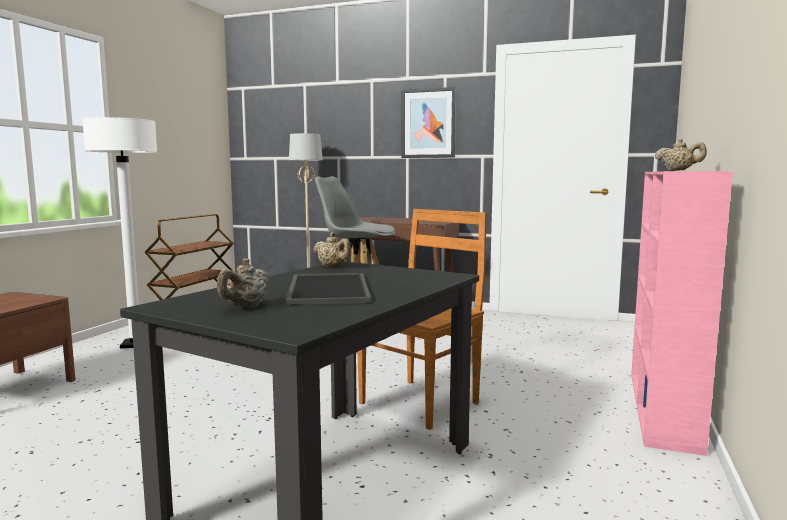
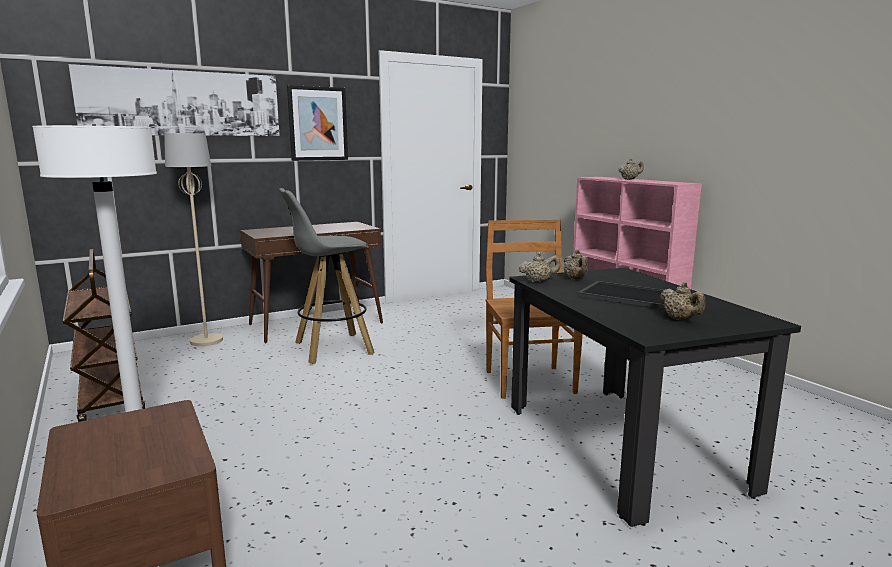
camera: 50 degrees left, 5 degrees up
none -> picture [69,64,280,136]
none -> beige teapot [564,250,588,279]

